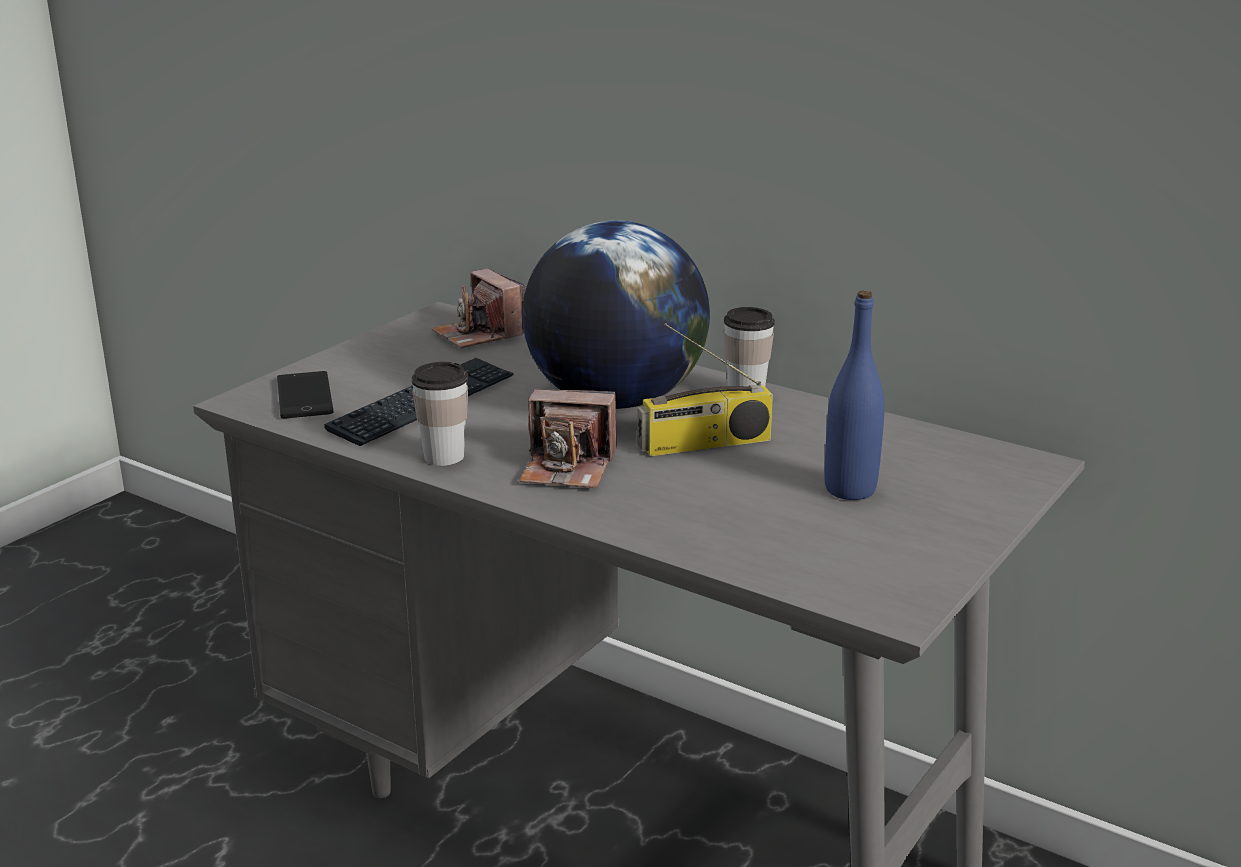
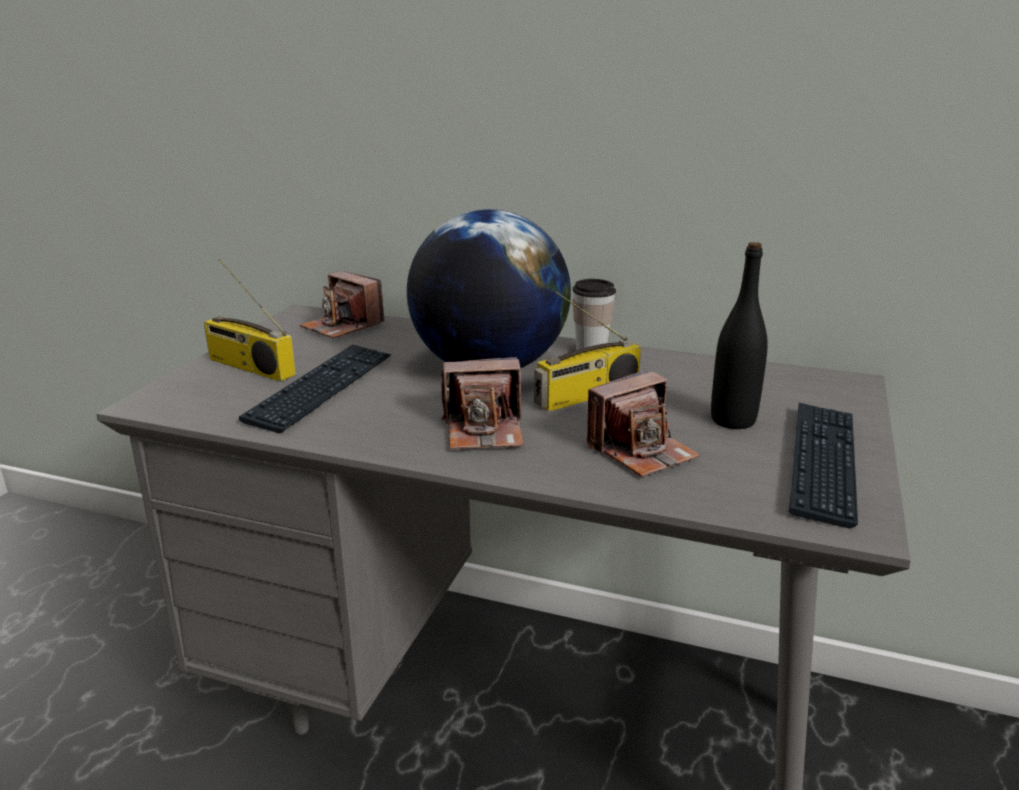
camera: 15 degrees left, 0 degrees up
phone [277,371,333,419] -> none
cup [411,362,468,466] -> none
blue bottle [825,291,885,500] -> black bottle [711,242,768,429]
none -> radio [204,259,296,382]
none -> camera [587,370,700,477]
none -> keyboard [789,403,858,528]

